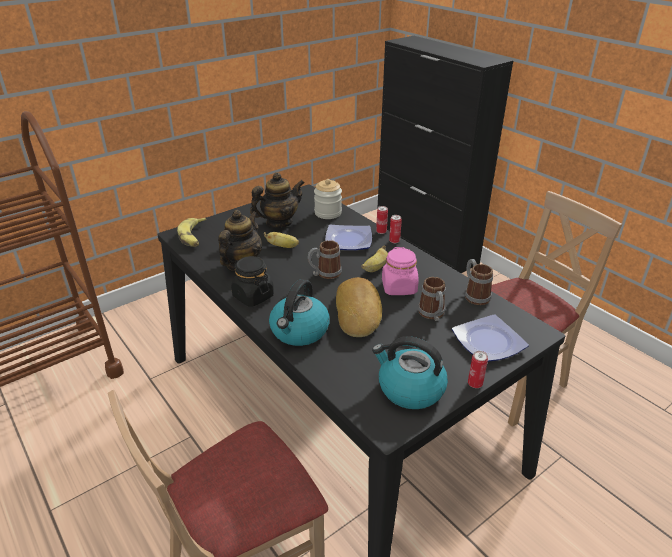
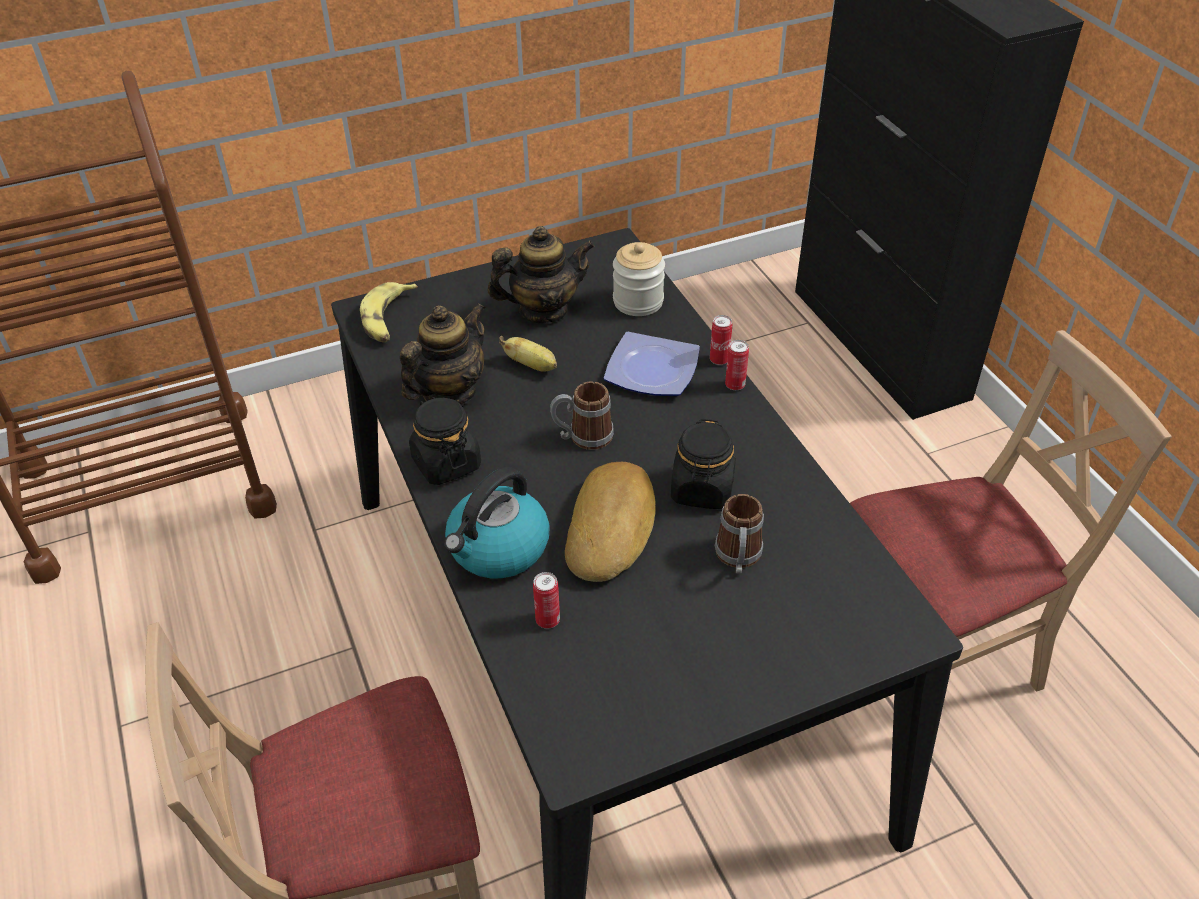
camera: 15 degrees right, 10 degrees up
banana [362,245,388,272] -> none
kettle [372,336,448,409] -> none
pink jar [382,247,419,295] -> black jar [671,419,736,509]
plate [452,314,529,362] -> none
mug [465,259,493,305] -> none
can [468,351,488,388] -> can moved to [533,572,560,629]

